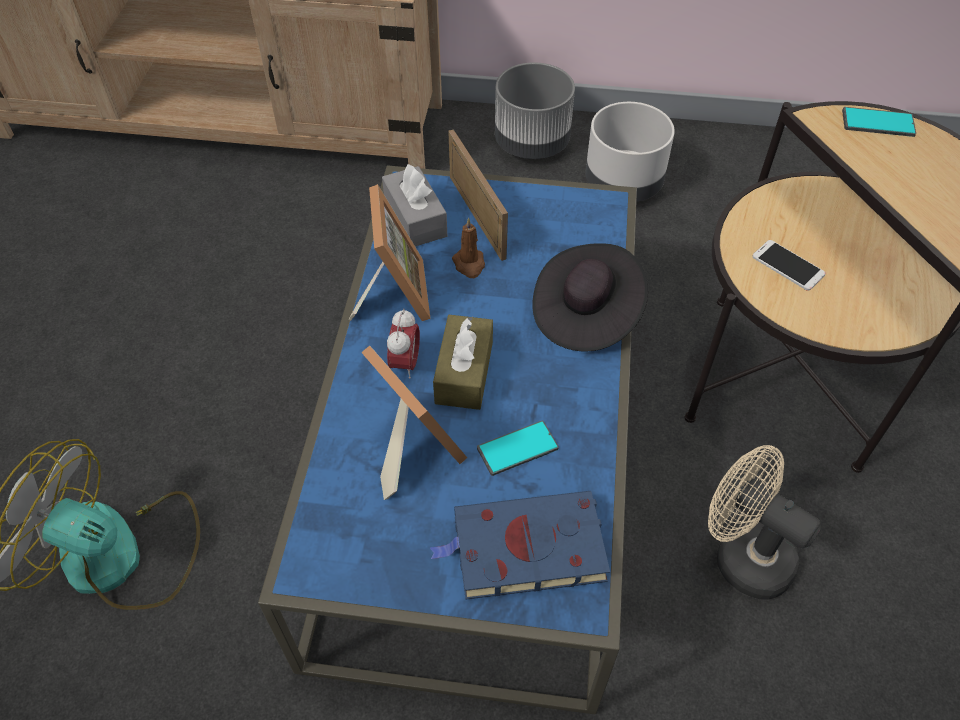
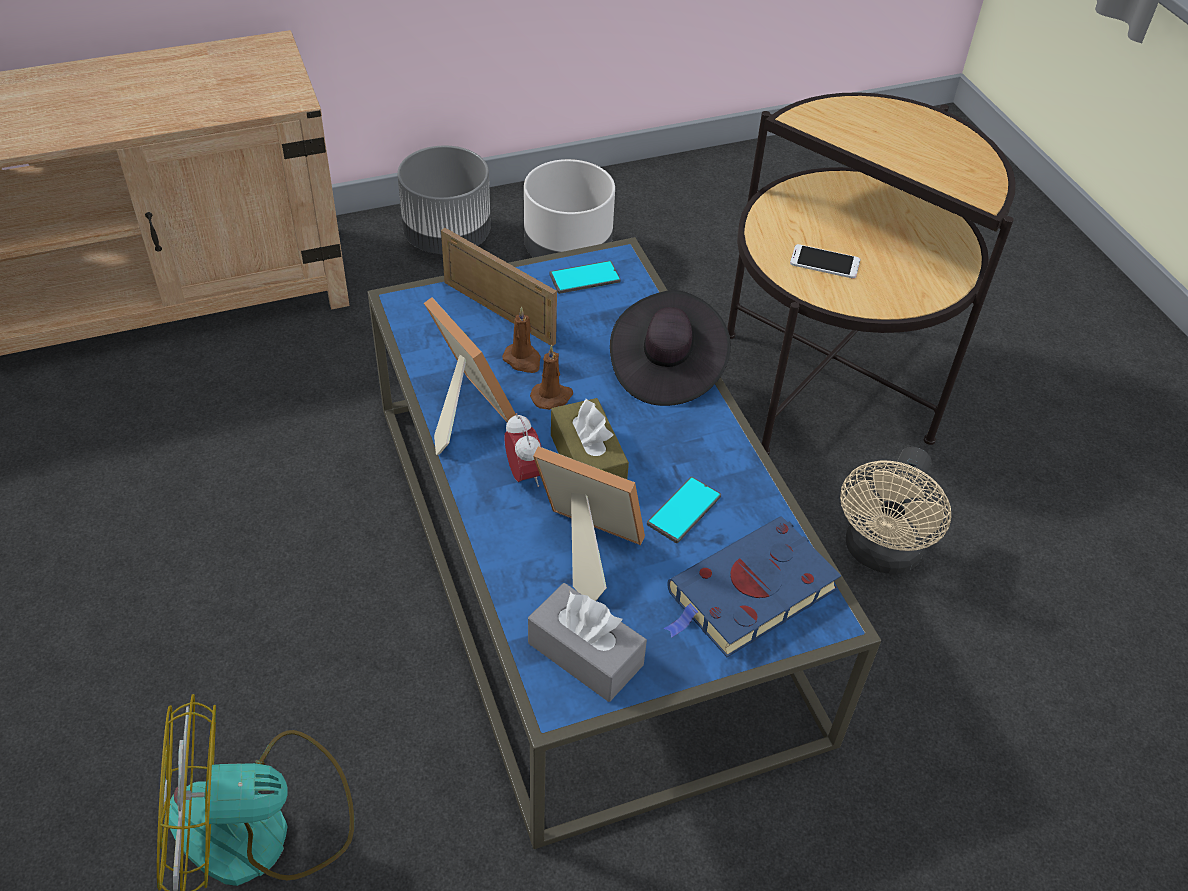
camera: 30 degrees left, 5 degrees down
grey tissue box [382,163,447,246] -> grey tissue box moved to [528,583,647,702]
beige fan [708,445,821,600] -> beige fan turned 75 degrees counterclockwise [840,447,951,574]
phone [842,107,916,137] -> phone moved to [549,261,621,294]
none -> brown candle [530,345,573,410]

